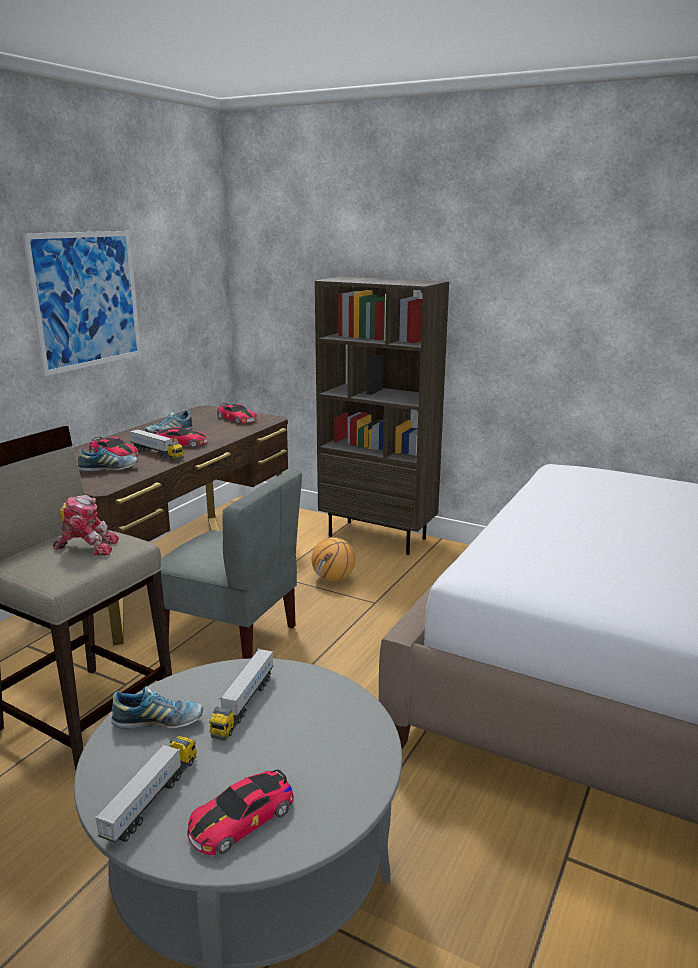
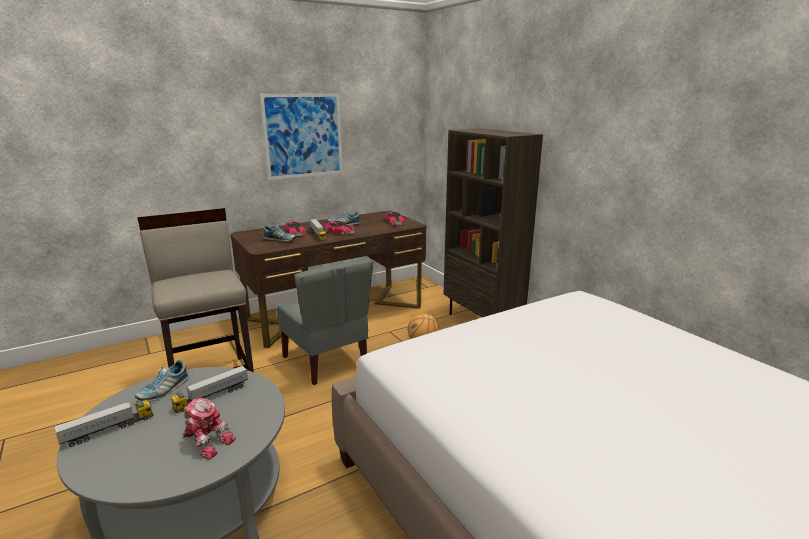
camera: 30 degrees right, 0 degrees up
toy robot [52,495,119,555] -> toy robot moved to [183,398,236,460]
shoe [111,686,203,728] -> shoe turned 90 degrees clockwise [135,360,189,401]
toy car [187,769,294,855] -> none

